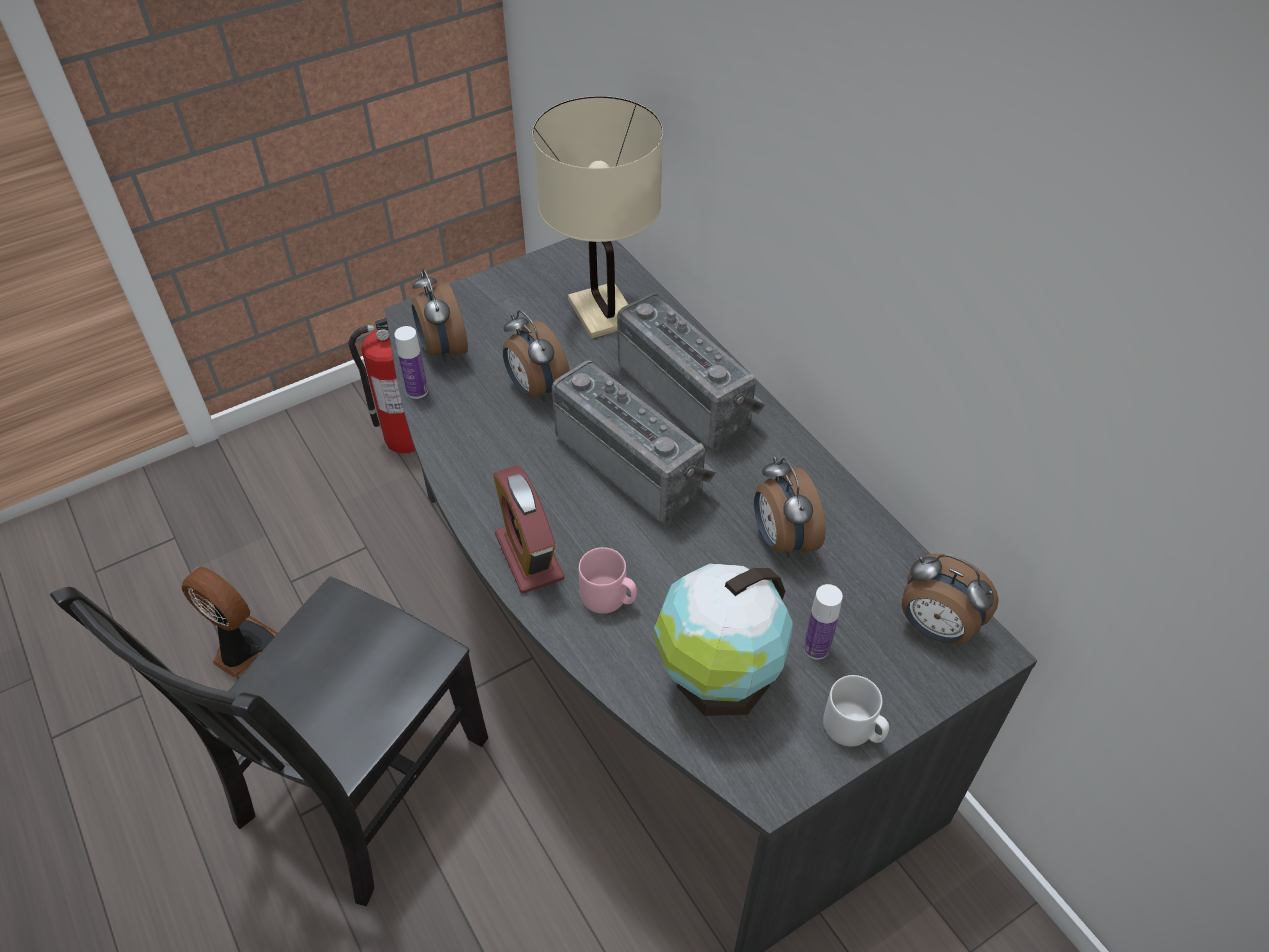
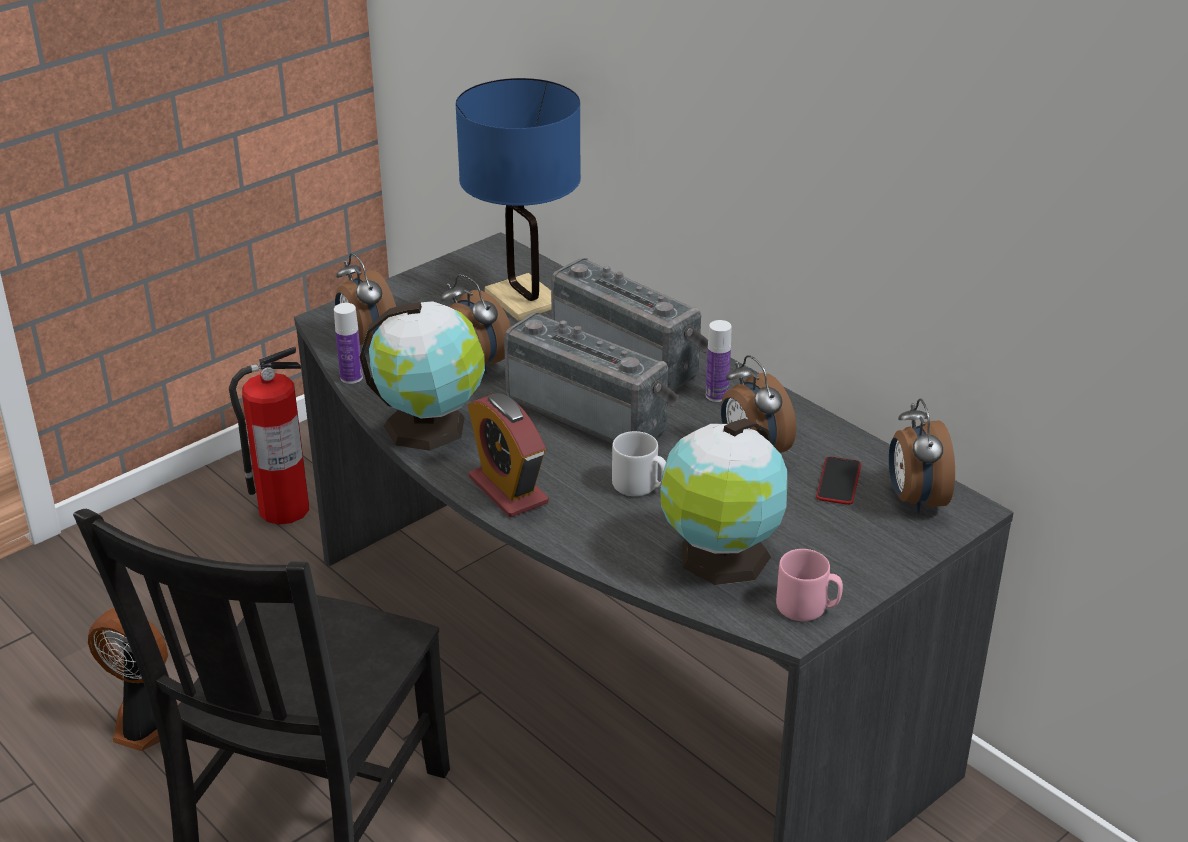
camera: 10 degrees left, 15 degrees down
beige table lamp [533,96,663,339] -> blue table lamp [455,78,581,321]
pink mug [579,547,637,614] -> pink mug moved to [776,549,843,621]
bottle [804,584,843,660] -> bottle moved to [706,320,732,402]
grey mug [823,675,889,747] -> grey mug moved to [612,431,666,496]
alarm clock [902,554,999,644] -> alarm clock turned 60 degrees clockwise [889,399,955,514]
none -> globe [360,301,485,451]
none -> phone [816,456,861,505]

